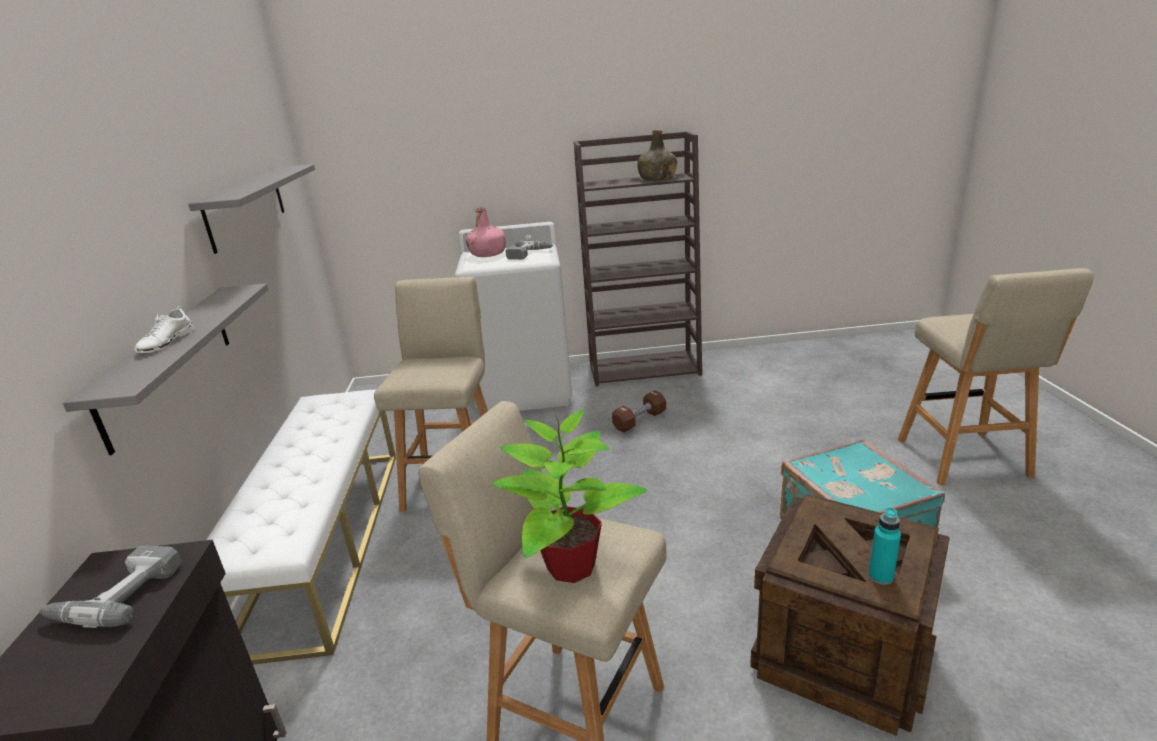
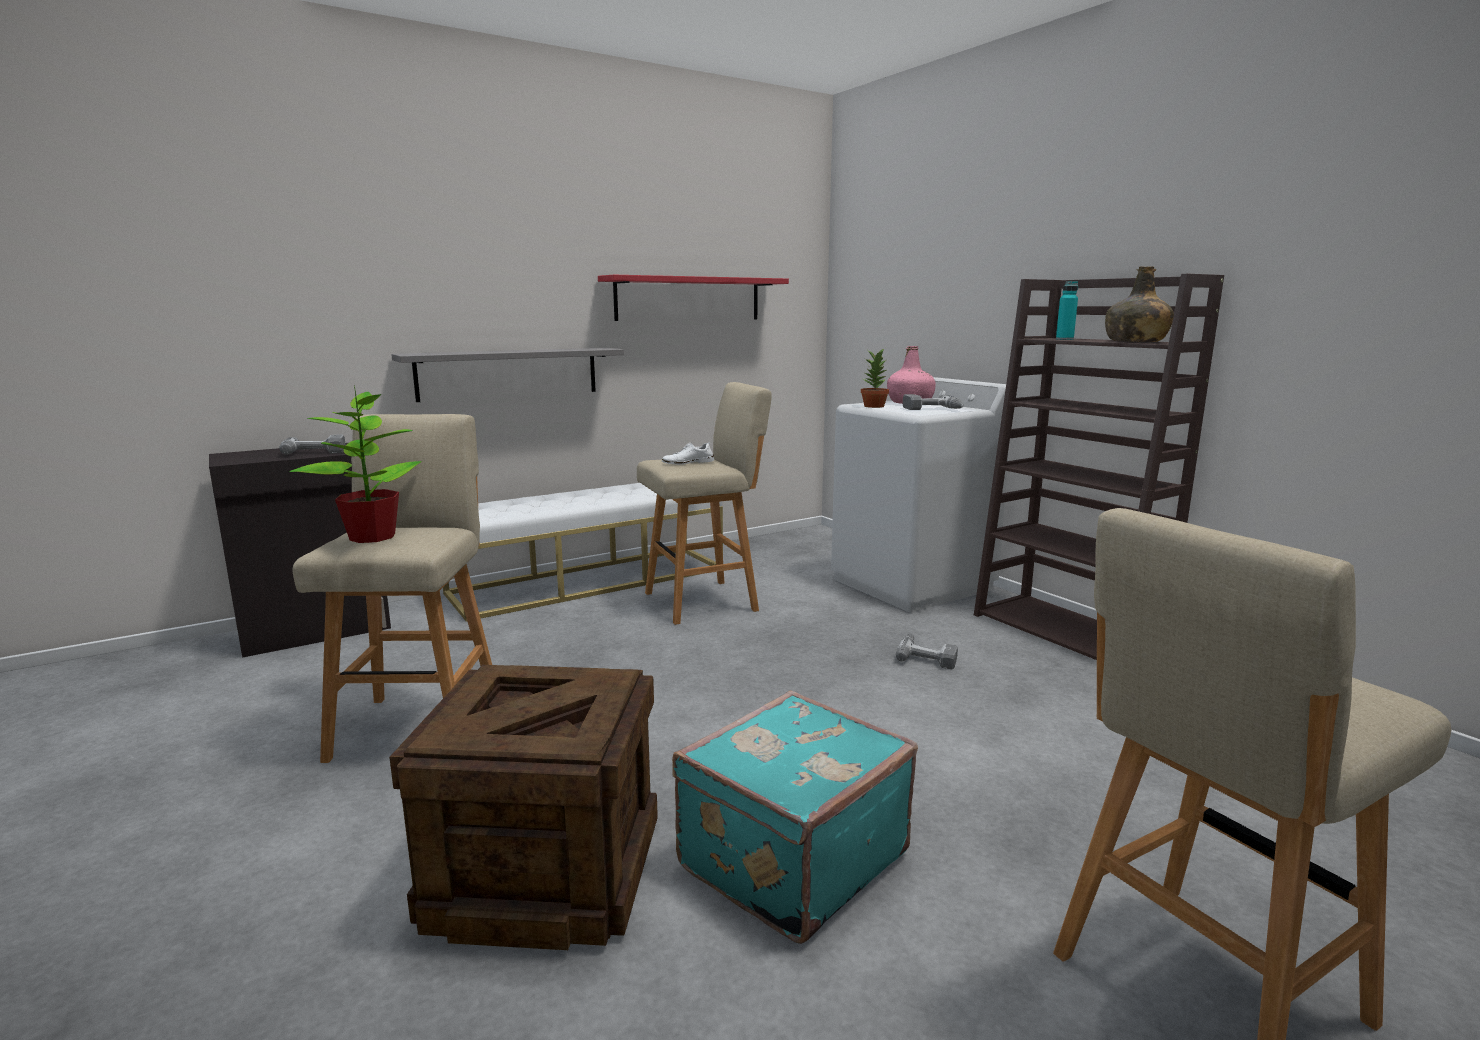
camera: 60 degrees right, 10 degrees down
white shoe [134,306,194,353] -> white shoe moved to [662,442,714,465]
grey shelf [188,164,315,254] -> red shelf [598,275,789,321]
brown dumbbell [612,390,666,432] -> power drill [896,634,958,669]
turquoise bottle [868,508,901,585] -> turquoise bottle moved to [1056,281,1078,340]
none -> potted plant [861,348,889,408]

